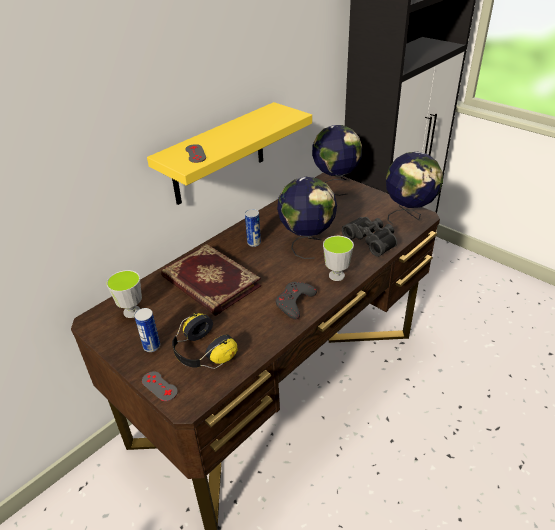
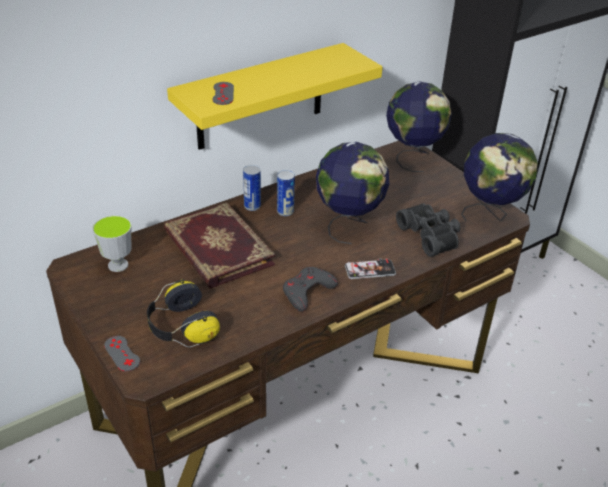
camera: 10 degrees right, 0 degrees up
can [134,308,160,352] -> can moved to [243,165,261,211]
cup [323,236,354,281] -> phone [345,258,396,279]

